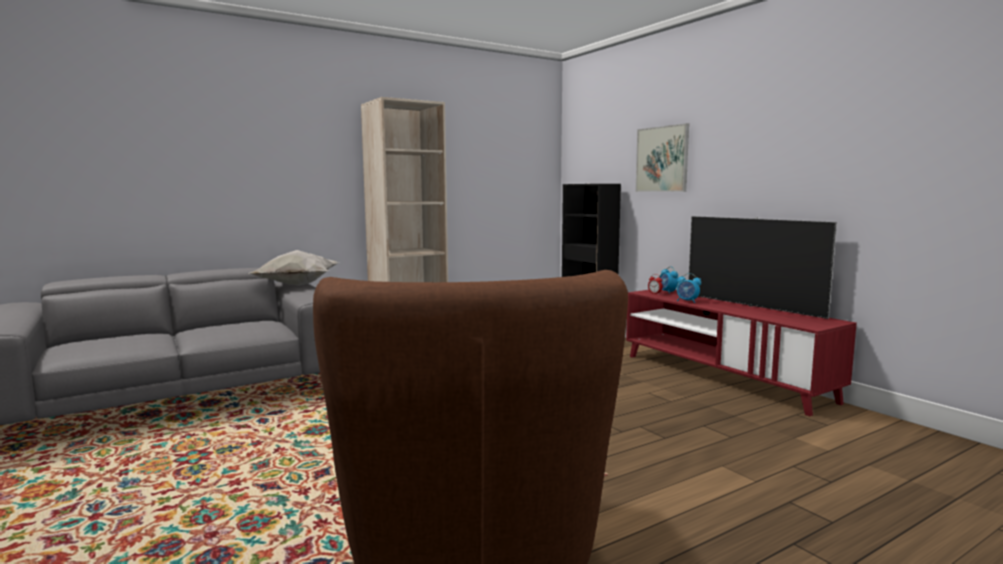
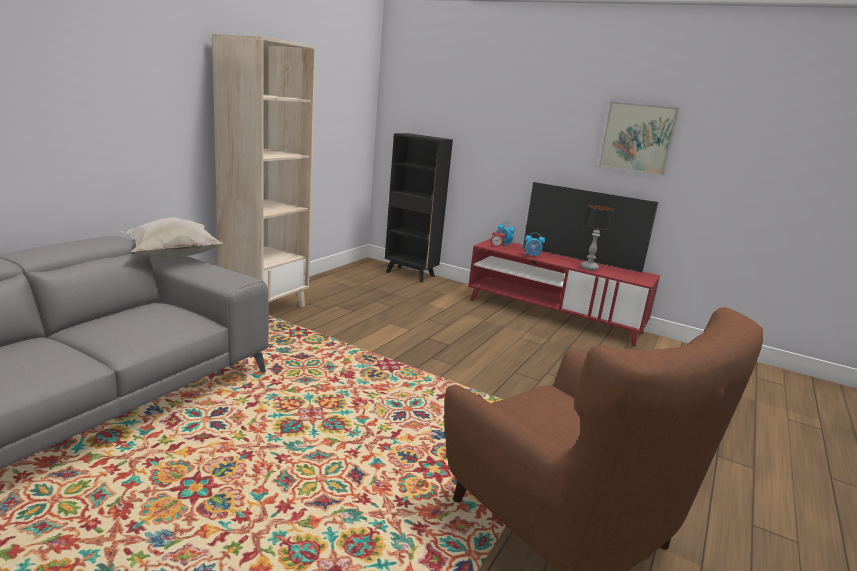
camera: 30 degrees left, 10 degrees up
picture [635,123,689,192] -> picture moved to [598,101,679,176]
none -> table lamp [580,205,614,270]

